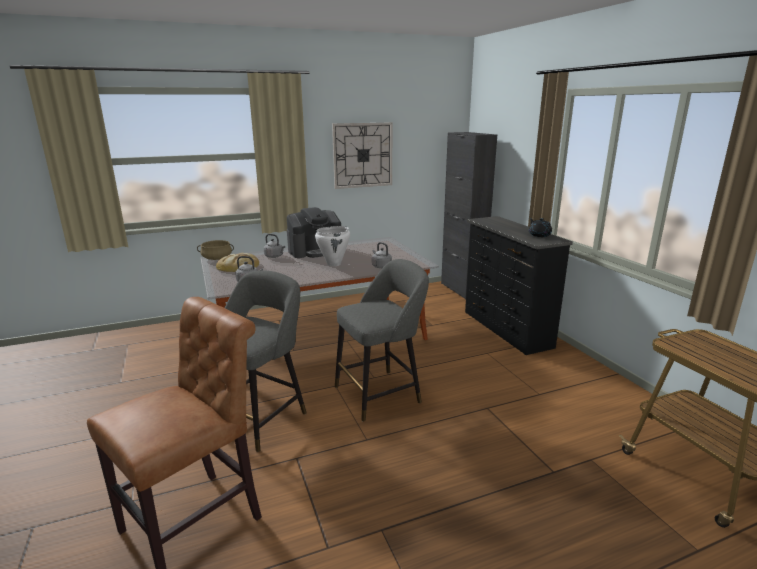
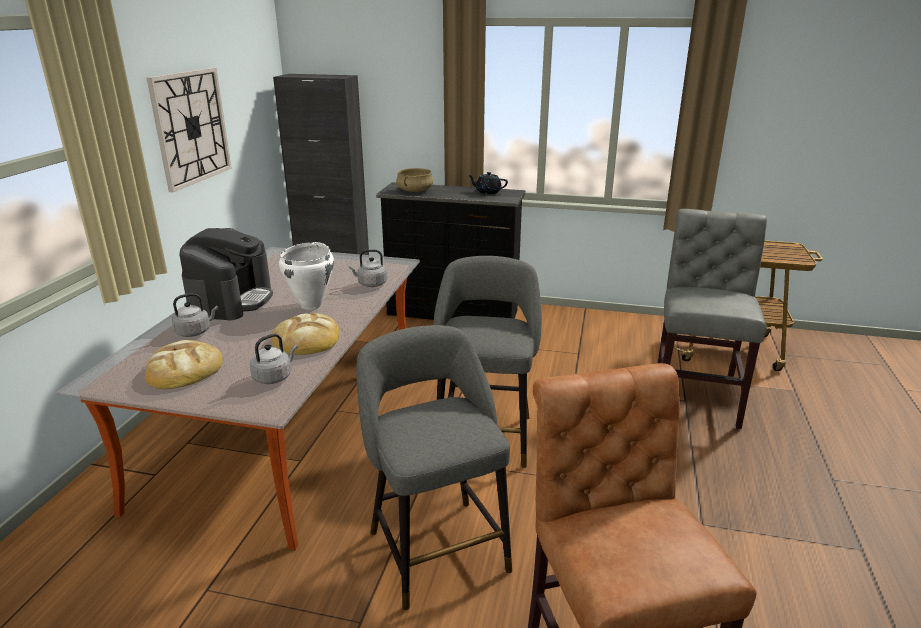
camera: 55 degrees left, 5 degrees up
beige cooking pot [197,240,234,260] -> beige cooking pot moved to [396,168,433,192]
none -> bread [271,313,339,355]
none -> grey chair [658,209,767,429]

